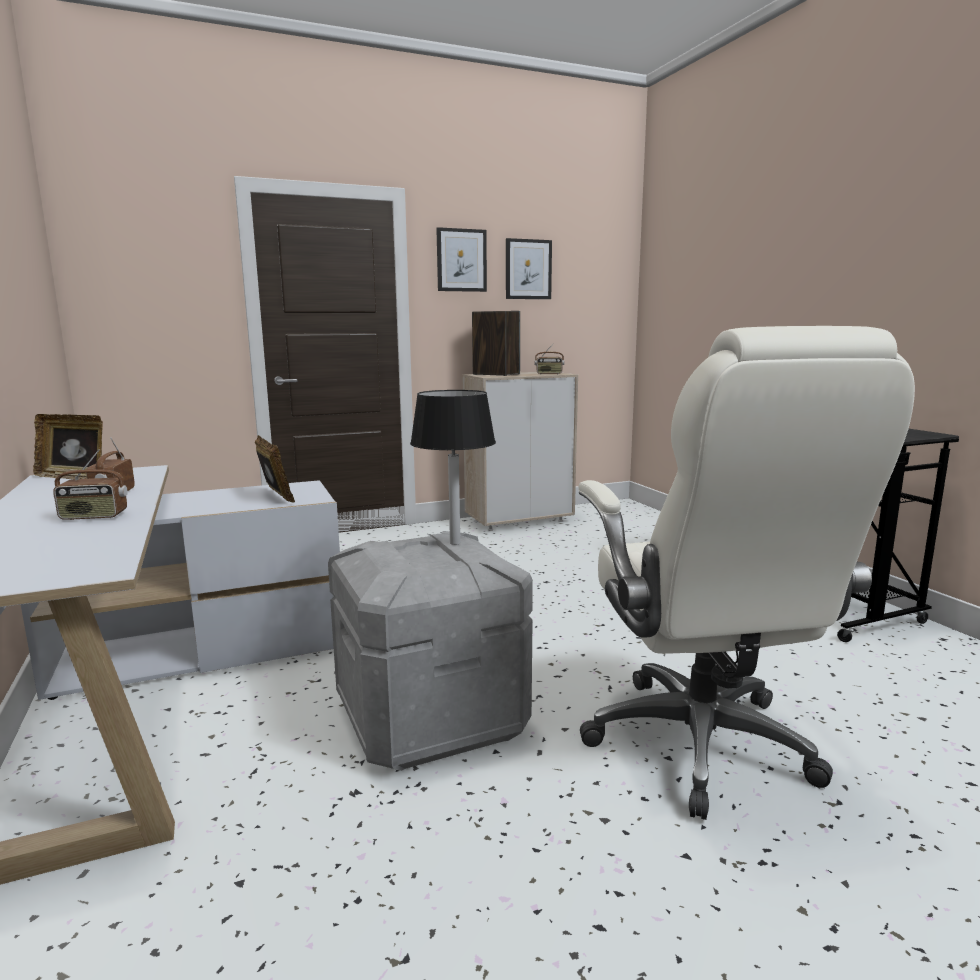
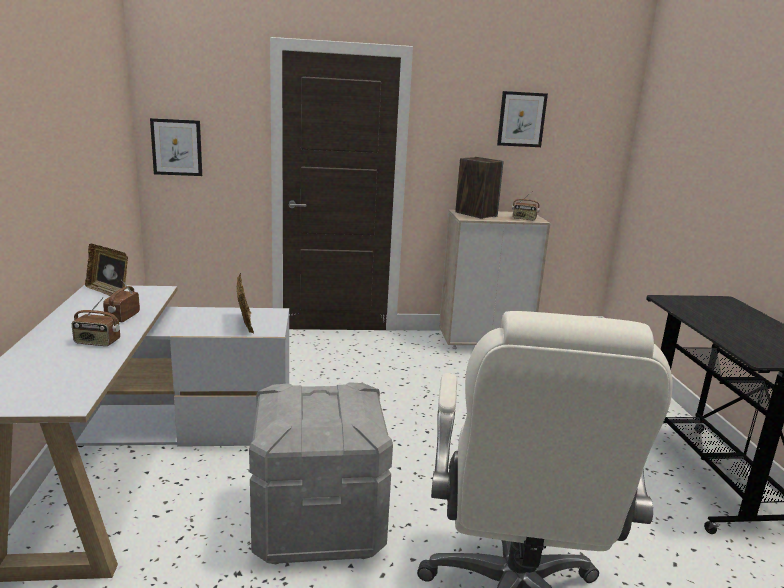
camera: 15 degrees right, 5 degrees up
black table lamp [410,390,496,545] -> none
picture [436,227,487,292] -> picture moved to [150,118,202,176]

